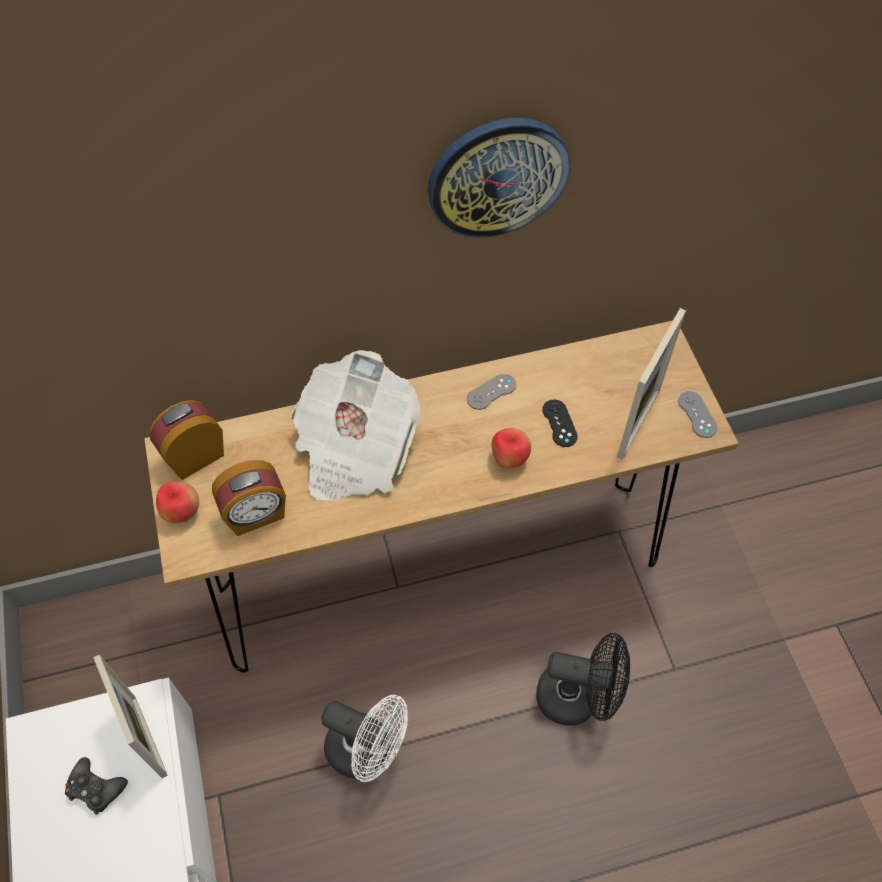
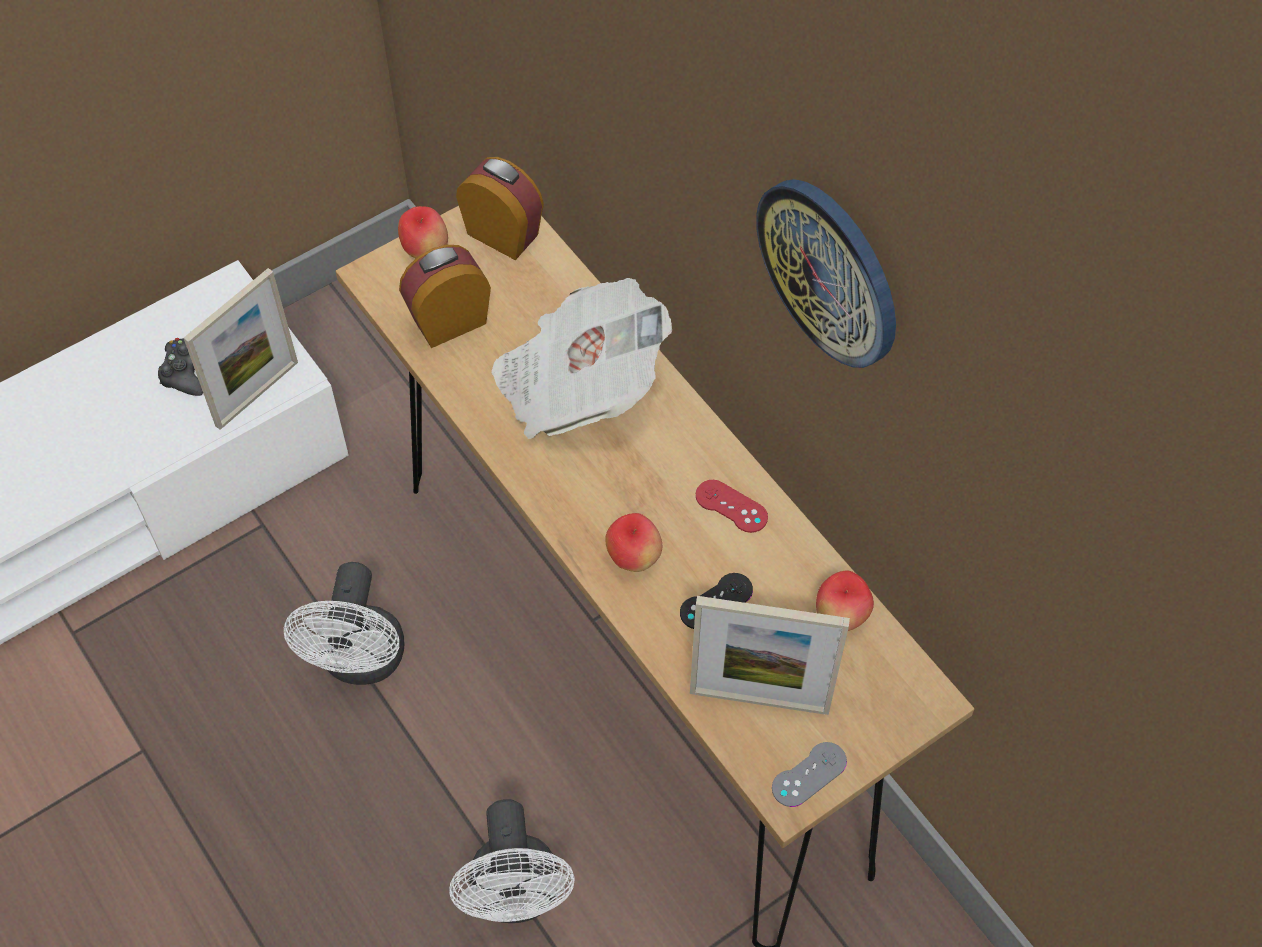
camera: 70 degrees right, 0 degrees up
alarm clock [212,460,286,536] -> alarm clock turned 105 degrees clockwise [399,245,491,348]
grey game controller [467,374,516,410] -> red game controller [696,480,768,533]
black fan [536,633,630,726] -> white fan [449,799,575,923]
none -> apple [816,571,874,631]

